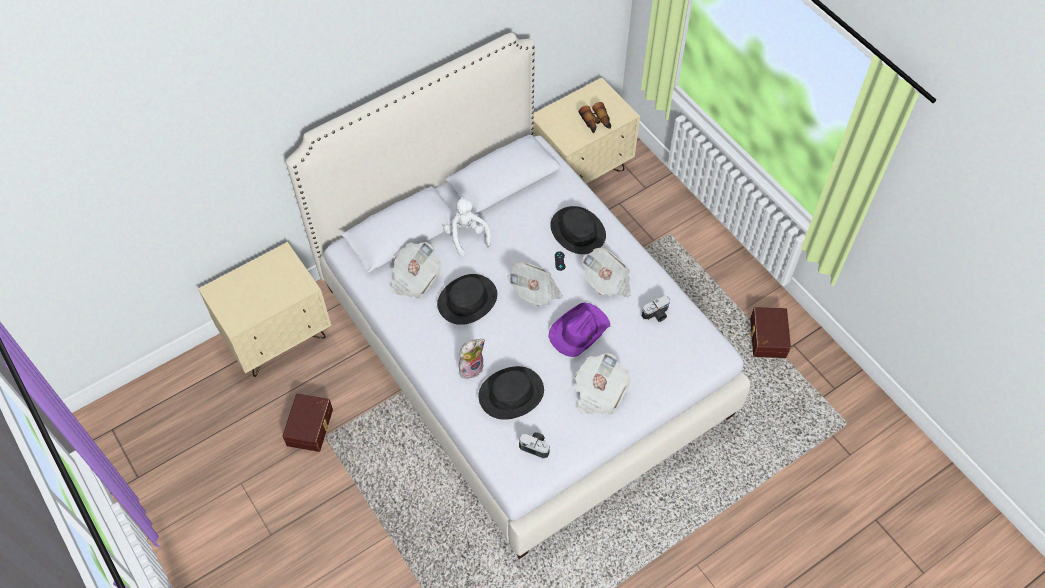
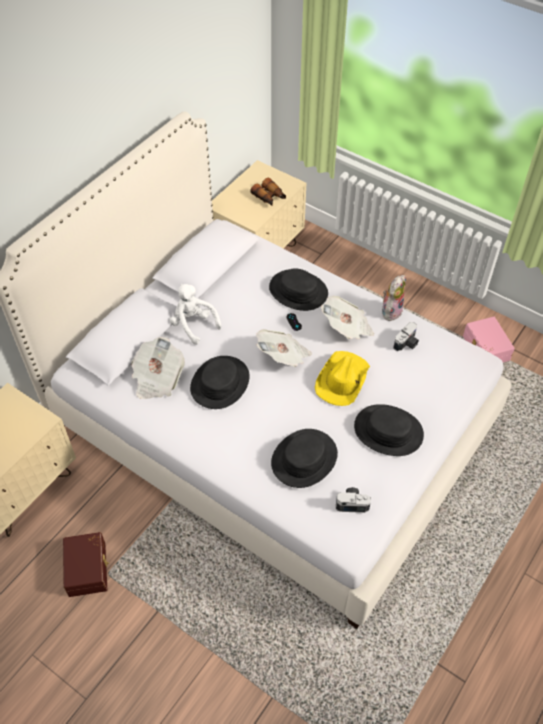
camera: 20 degrees left, 5 degrees down
plush toy [459,339,485,379] -> plush toy moved to [382,275,406,321]
purple hat [549,302,610,357] -> yellow hat [315,351,370,406]
newspaper [575,353,630,414] -> black hat [354,404,424,456]
brown storage box [749,307,791,358] -> pink storage box [463,317,515,362]

